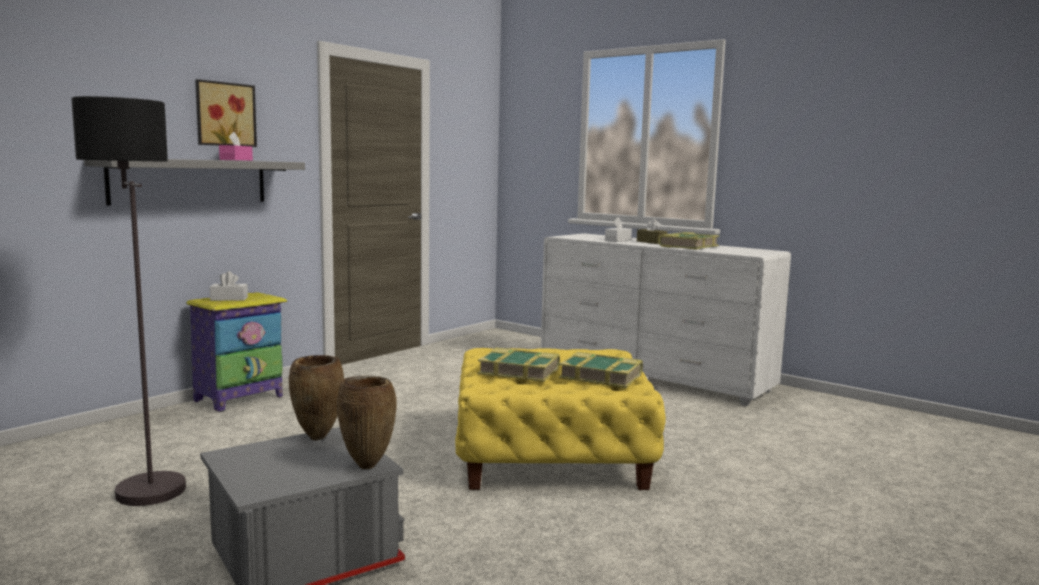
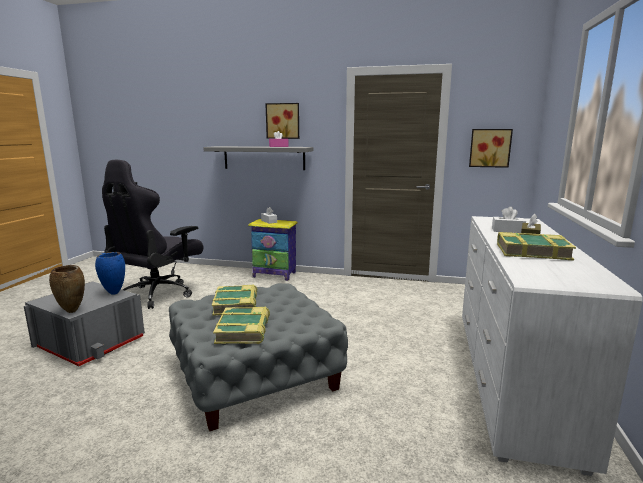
camera: 65 degrees right, 5 degrees up
black floor lamp [72,96,186,506] -> black office chair [102,160,204,309]
brown vase [289,355,344,441] -> blue vase [95,252,125,295]
yellow ottoman [455,348,666,490] -> grey ottoman [169,283,348,431]
none -> picture [469,129,513,168]

